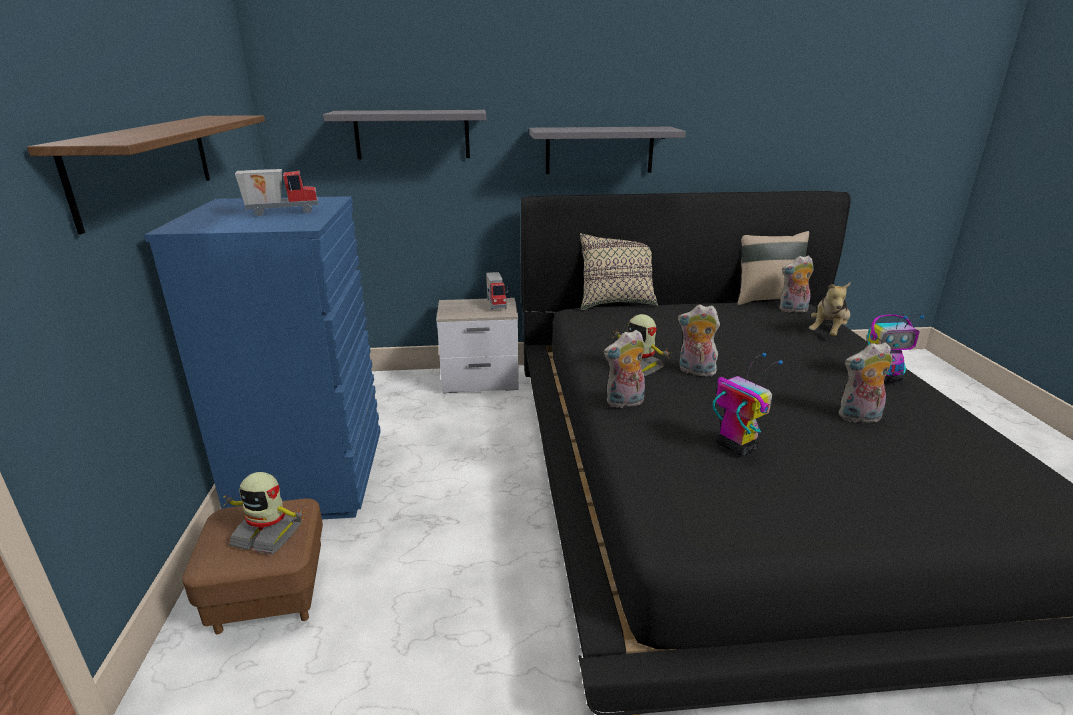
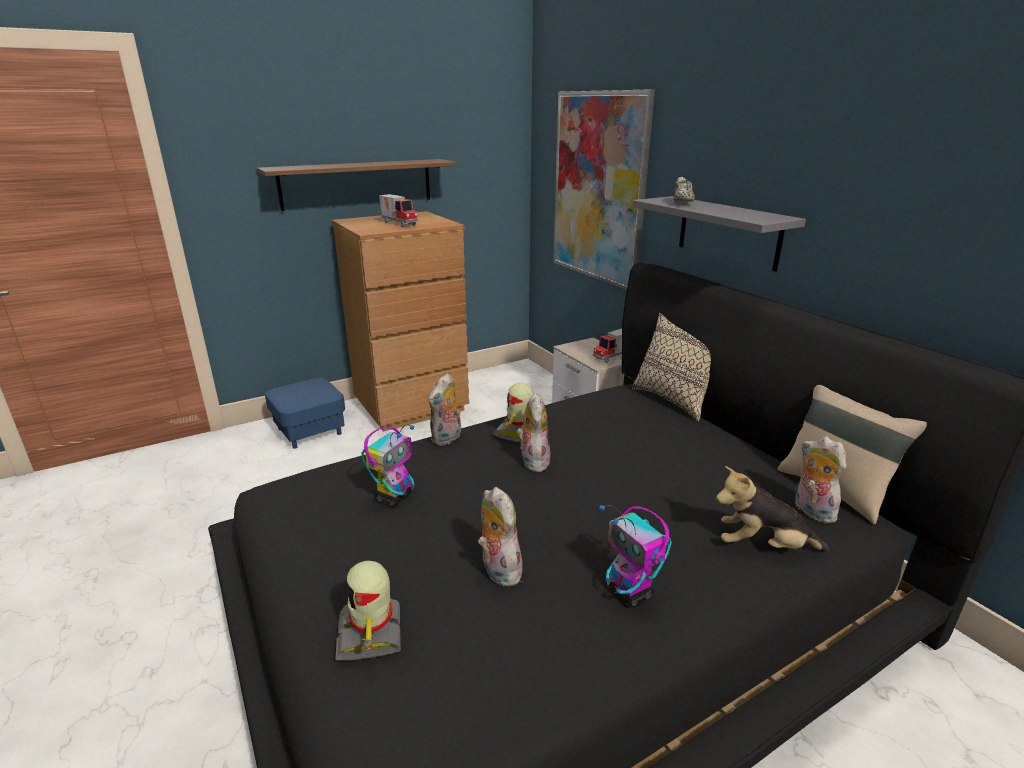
camera: 65 degrees right, 0 degrees up
blue dresser [144,196,381,519] -> brown dresser [332,211,469,432]
brown ottoman [182,498,323,634] -> blue ottoman [265,378,345,449]
toy robot [223,472,306,555] -> toy robot moved to [335,561,401,660]
grey shelf [323,110,486,160] -> picture [553,89,655,290]
plush toy [604,330,645,408] -> plush toy turned 105 degrees counterclockwise [428,373,461,446]
none -> shoe [674,177,695,203]

